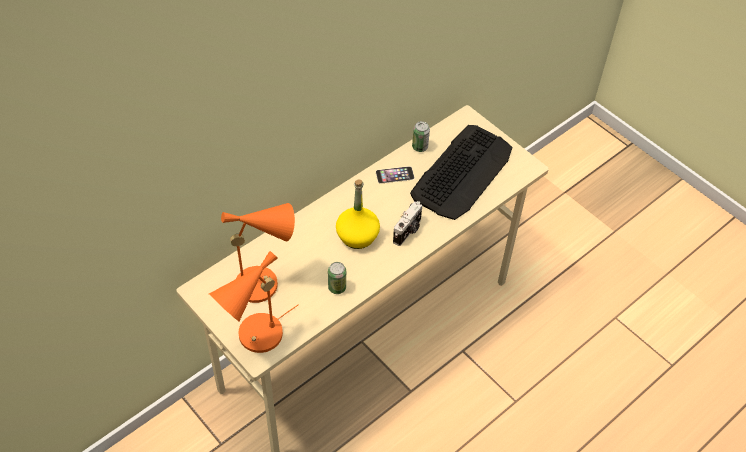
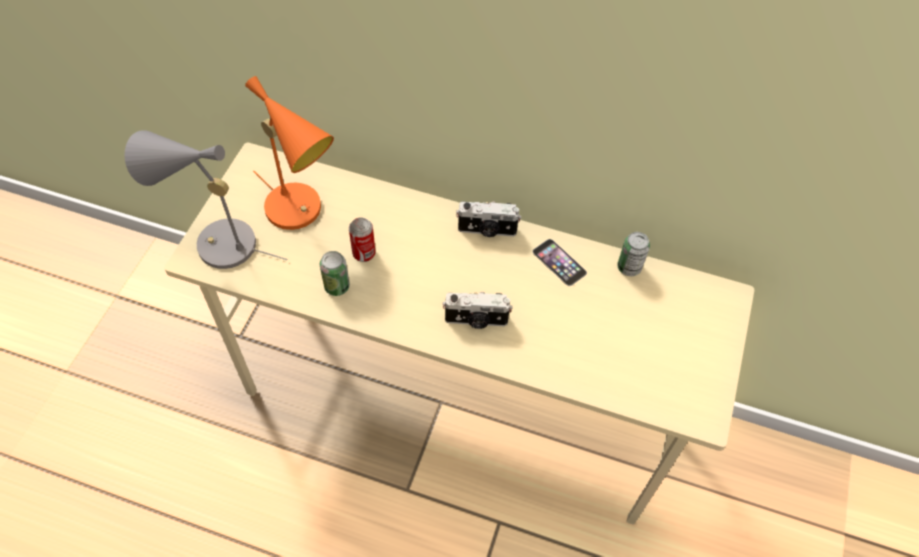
camera: 60 degrees right, 5 degrees up
orange table lamp [209,251,299,353] -> grey table lamp [125,130,288,269]
yellow bottle [336,179,380,249] -> none
keyboard [410,125,512,220] -> none
none -> can [349,218,375,262]
none -> camera [456,201,521,237]

